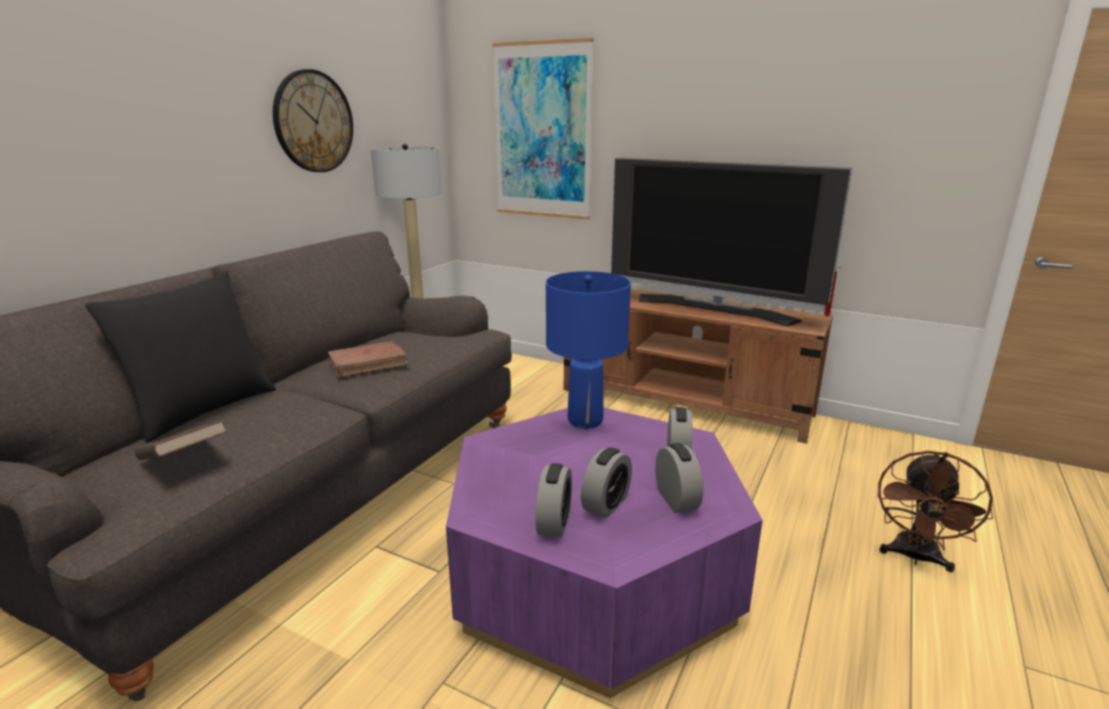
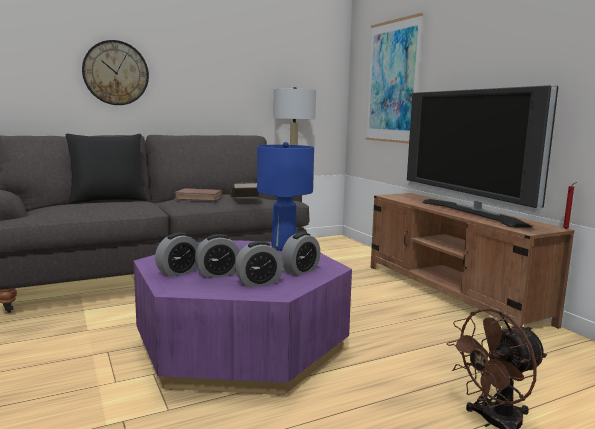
camera: 35 degrees right, 10 degrees down
brown book [135,420,227,460] -> brown book moved to [230,182,259,197]
wall clock [273,69,353,172] -> wall clock moved to [82,40,149,105]
alarm clock [655,443,703,513] -> alarm clock turned 45 degrees clockwise [235,241,283,287]

